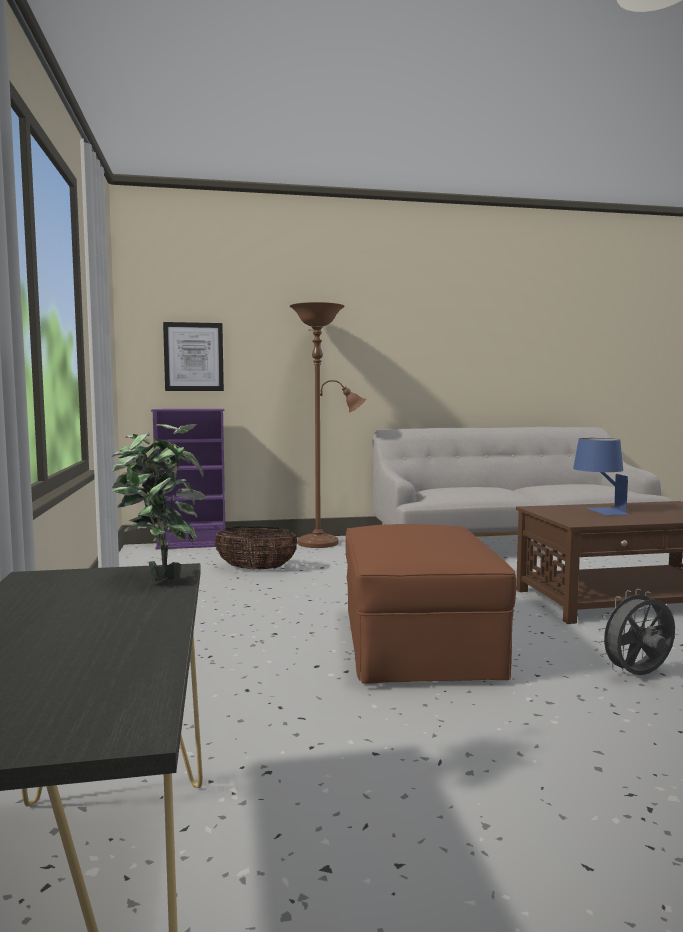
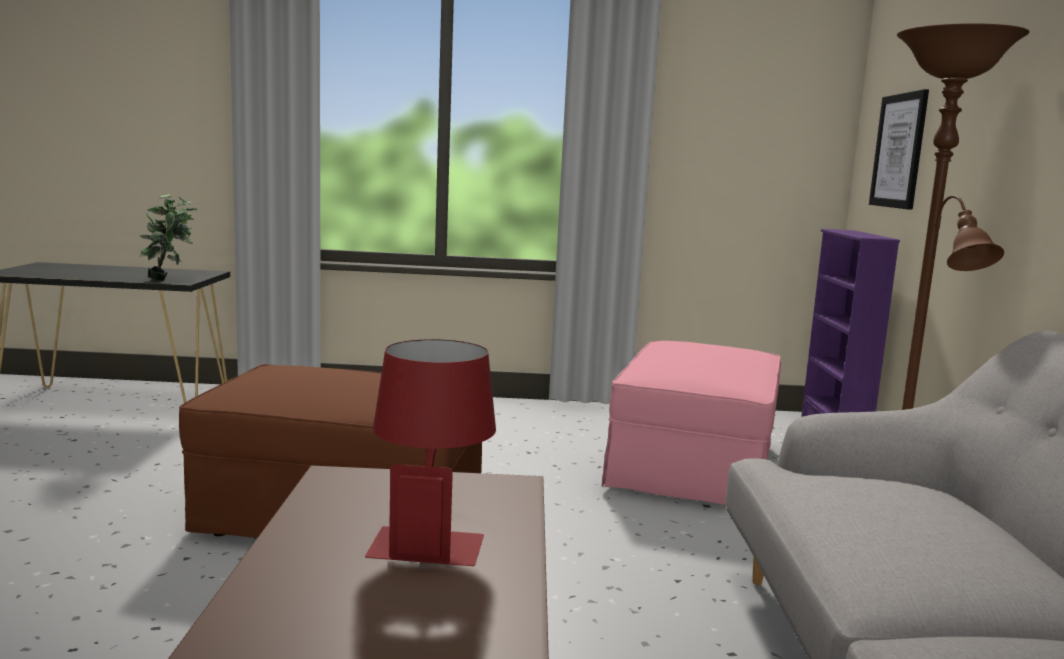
camera: 100 degrees right, 5 degrees up
basket [214,526,298,570] -> pink ottoman [602,341,781,505]
blue table lamp [573,438,631,515] -> red table lamp [365,339,496,566]
grey fan [597,589,675,675] -> none

